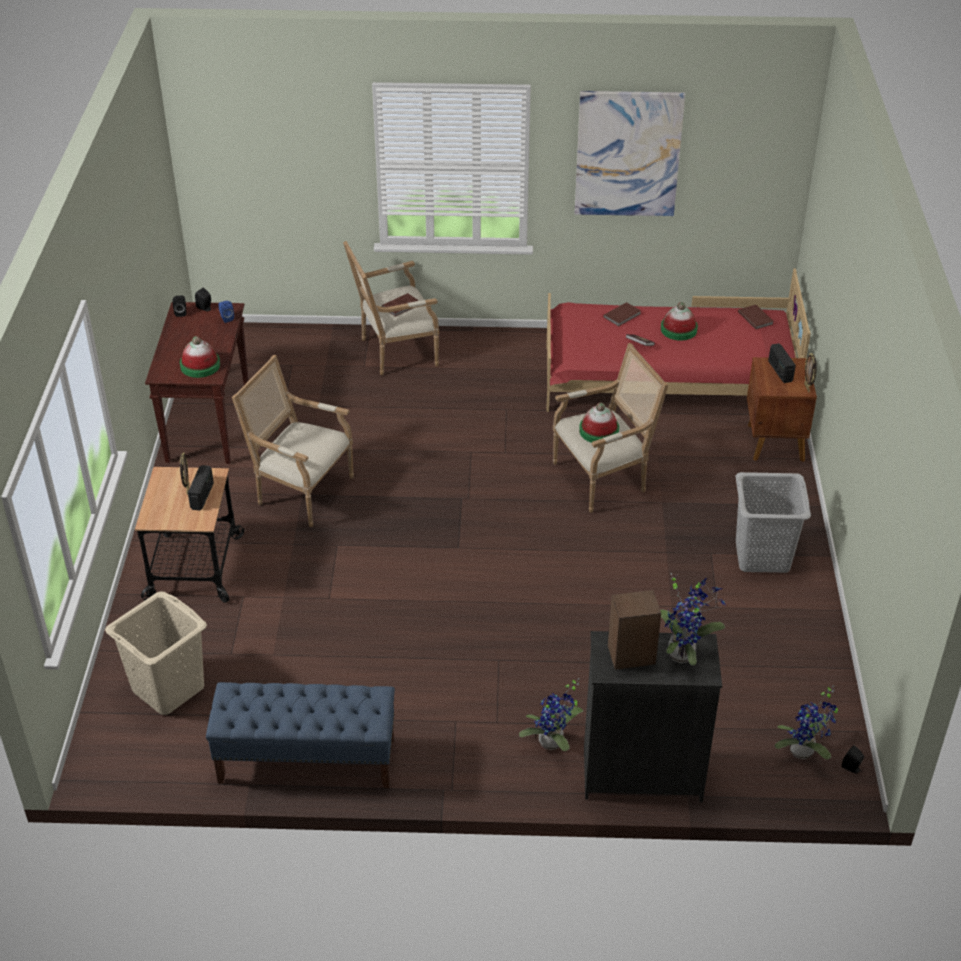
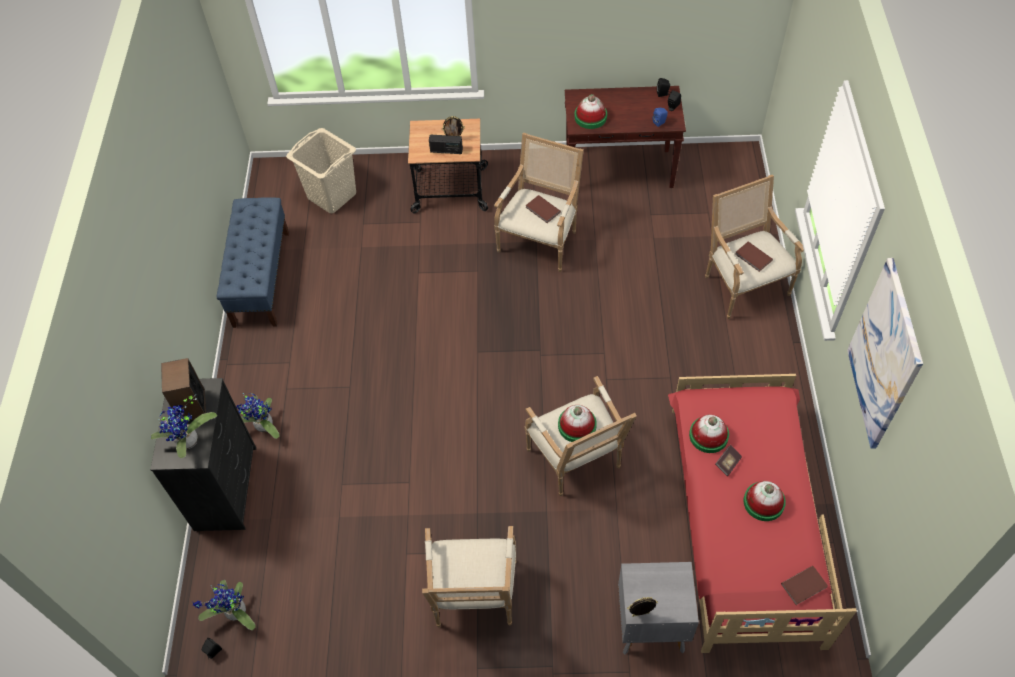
camera: 90 degrees right, 15 degrees up
brown book [603,302,641,327] -> brown book moved to [526,195,561,223]
grey laundry basket [735,472,811,573] -> armchair [422,526,517,627]
brown nightstand [747,357,817,462] -> grey nightstand [618,562,699,655]
radio [768,343,796,383] -> none
none -> hat [689,414,729,453]

